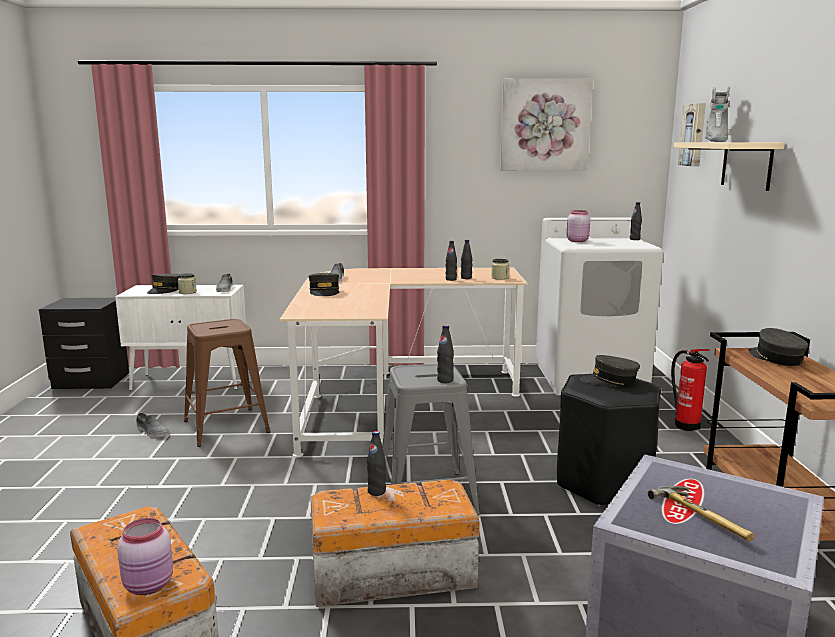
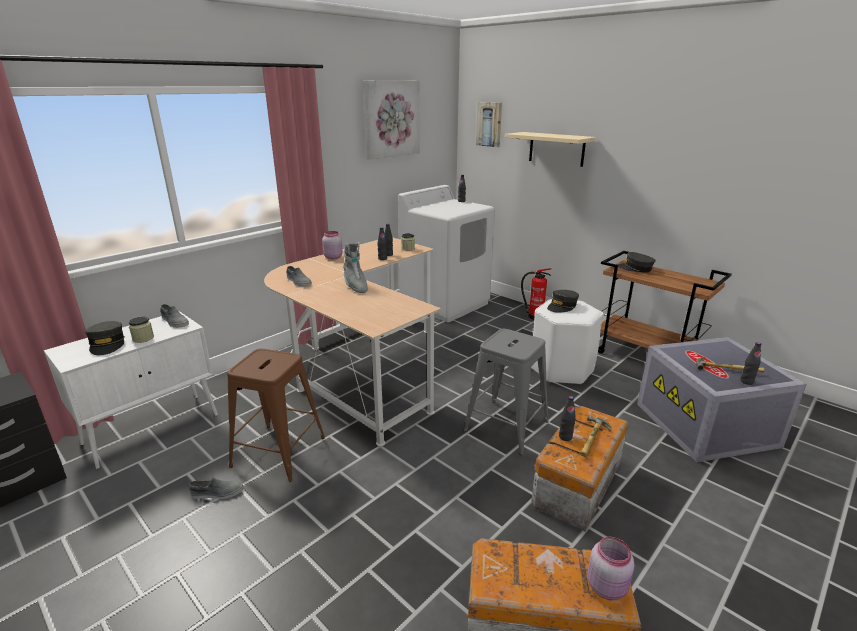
camera: 45 degrees left, 10 degrees up
grey cap [309,273,339,296] -> none
black bottle [437,325,454,383] -> black bottle moved to [740,342,762,385]
black stool [557,374,661,507] -> white stool [531,299,603,385]
pink jar [567,210,590,242] -> pink jar moved to [322,231,343,259]
grey boot [704,86,730,142] -> grey boot moved to [343,242,368,293]
none -> hammer [580,415,611,457]

